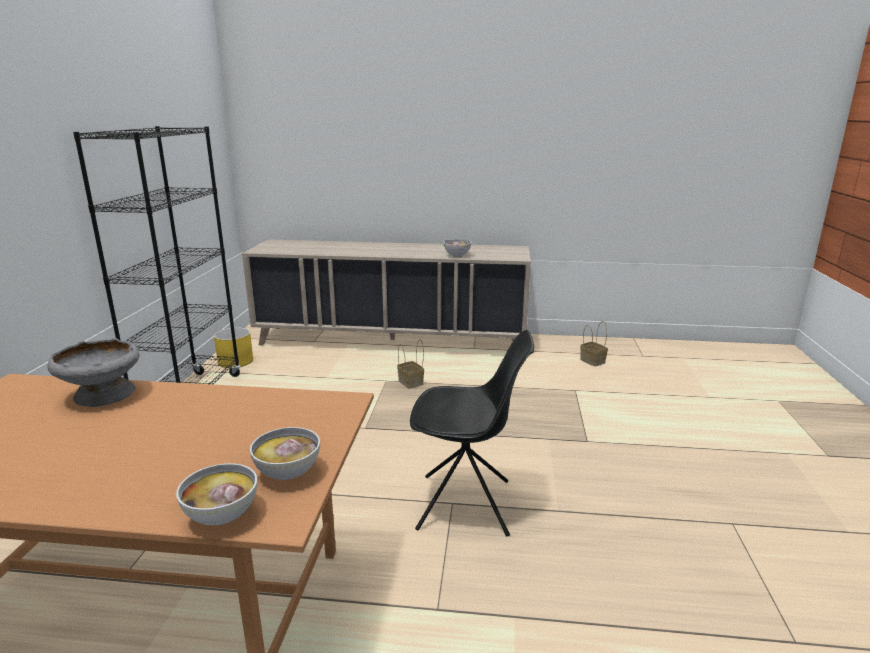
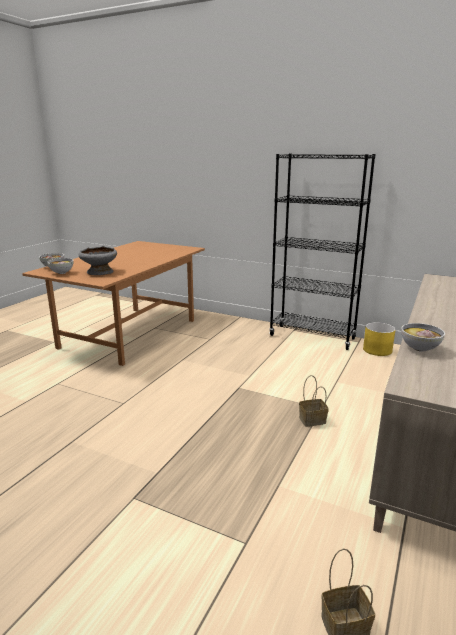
camera: 110 degrees right, 0 degrees up
grey bowl [47,338,140,407] -> grey bowl moved to [79,246,117,275]
black chair [410,330,534,536] -> none

